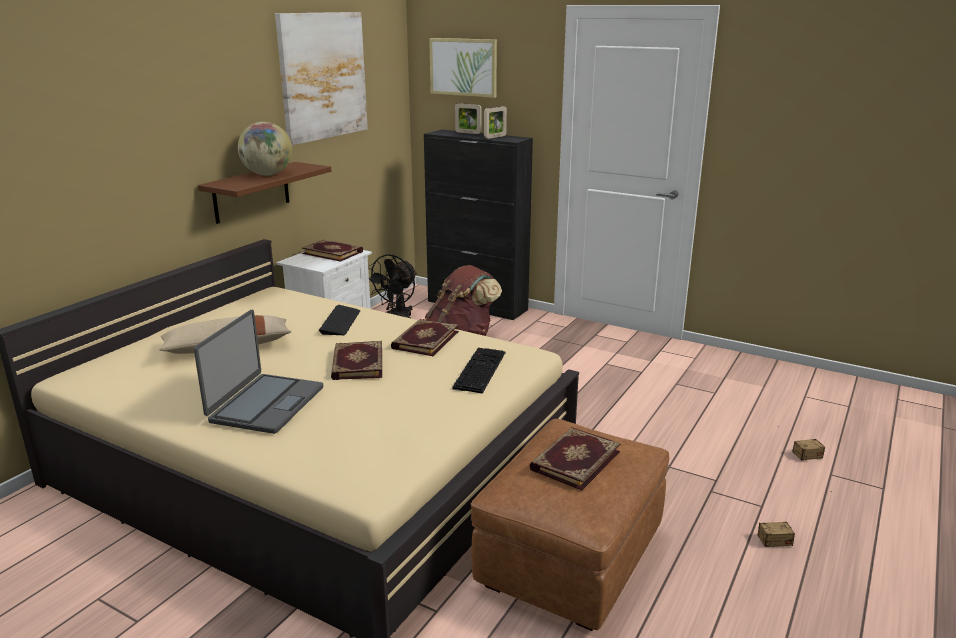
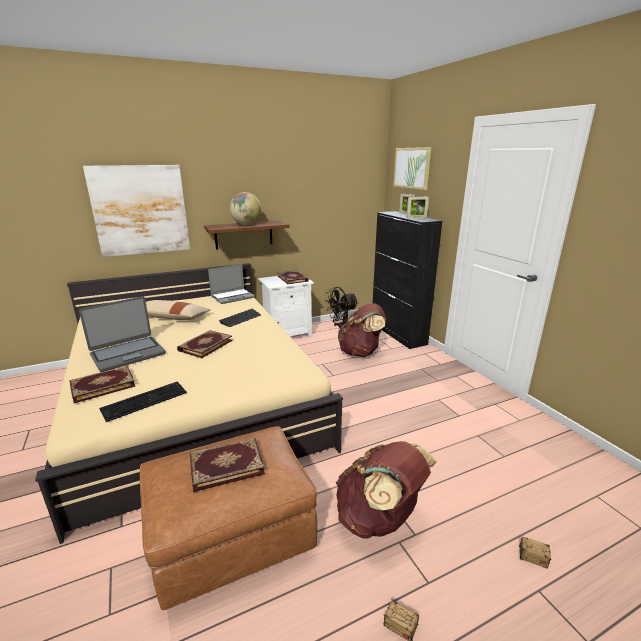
camera: 35 degrees right, 0 degrees up
picture [275,12,368,145] -> picture moved to [83,165,190,257]
book [391,319,459,356] -> book moved to [69,366,135,403]
keyboard [452,348,506,394] -> keyboard moved to [99,382,187,422]
none -> laptop [208,264,255,304]
none -> brown backpack [336,441,437,539]

